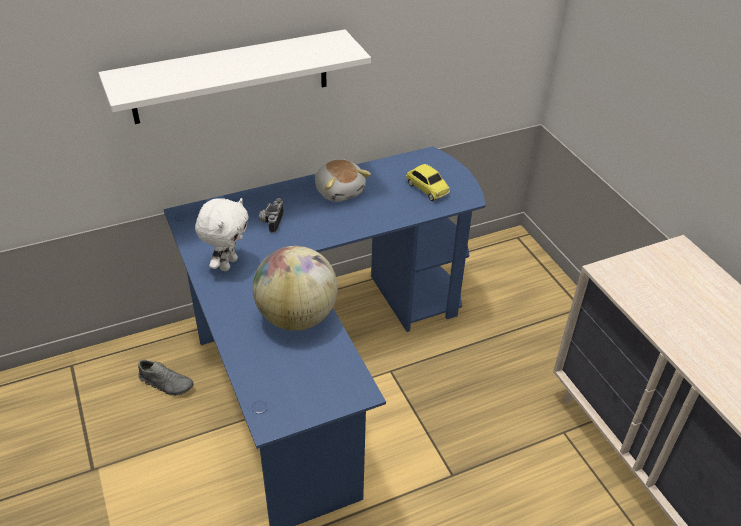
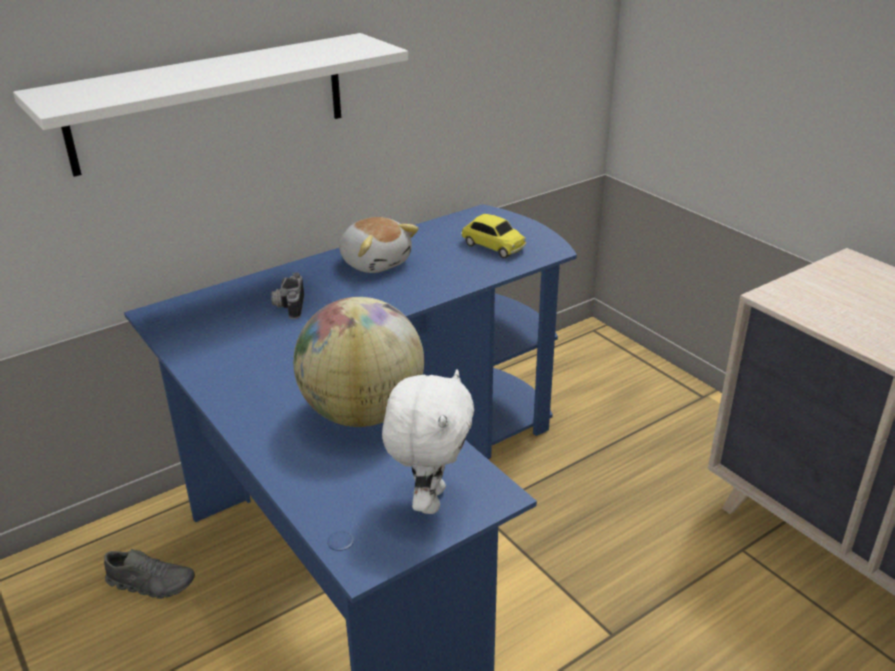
camera: 10 degrees left, 10 degrees down
white plush toy [195,198,249,271] -> white plush toy moved to [382,370,474,514]

